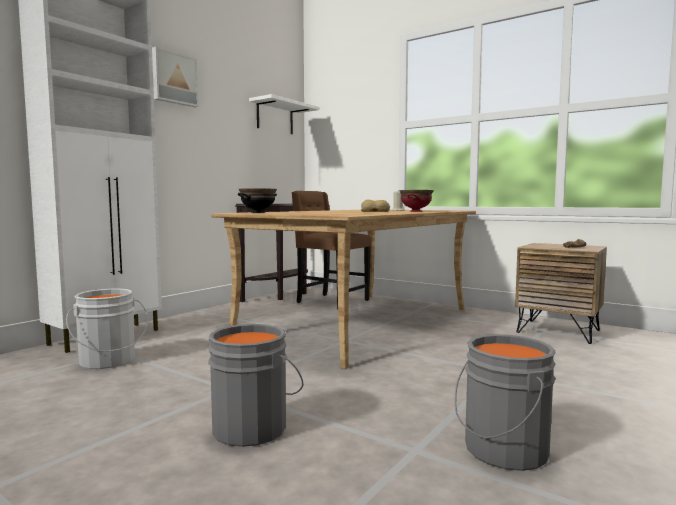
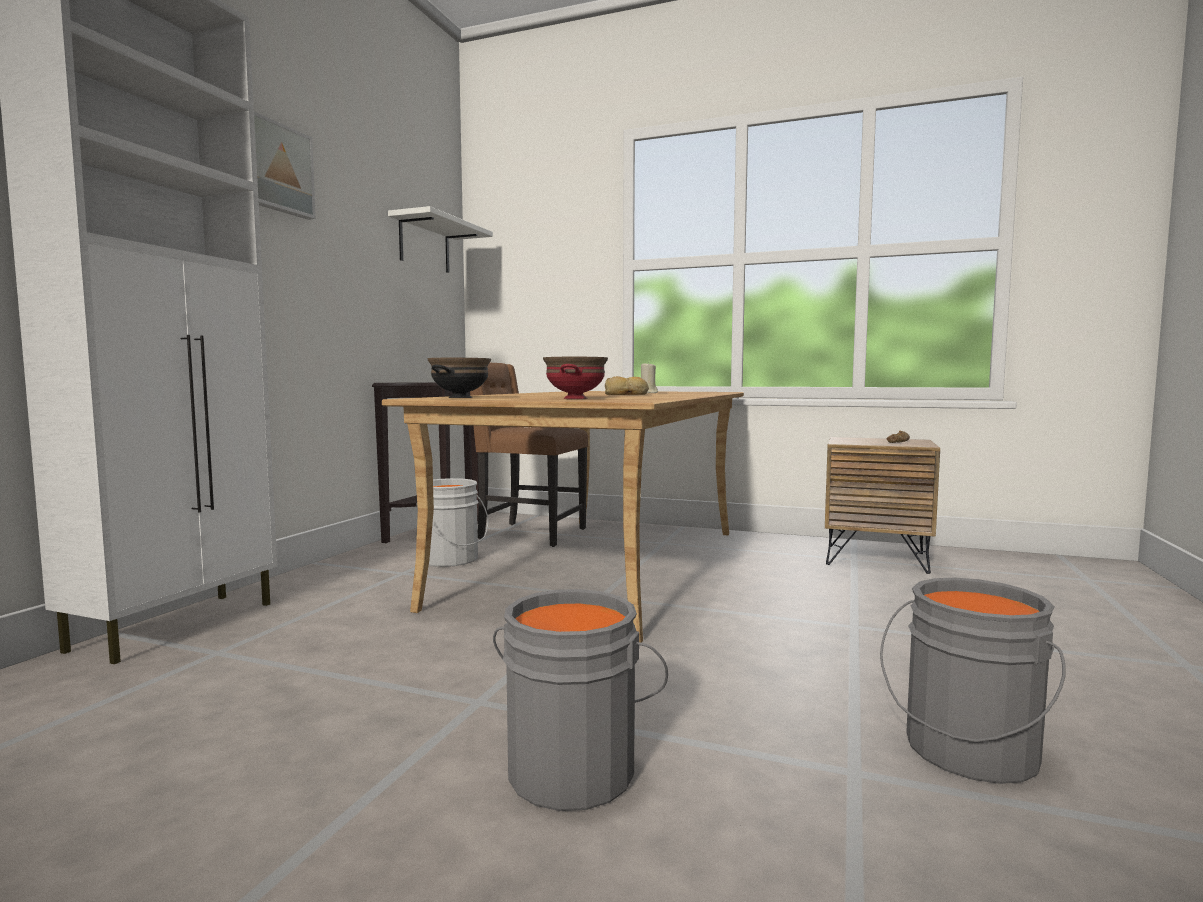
camera: 15 degrees left, 0 degrees up
grey bucket [66,289,148,369] -> grey bucket moved to [416,478,489,567]
red bowl [399,190,434,212] -> red bowl moved to [543,357,608,399]

